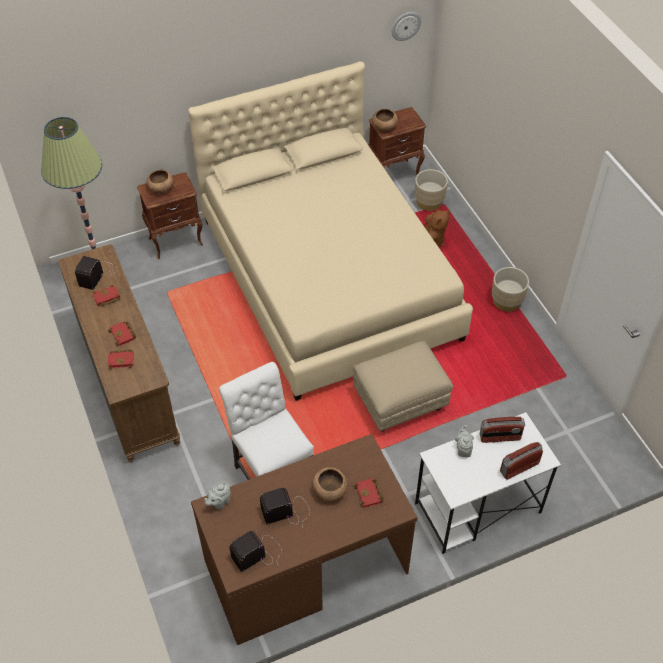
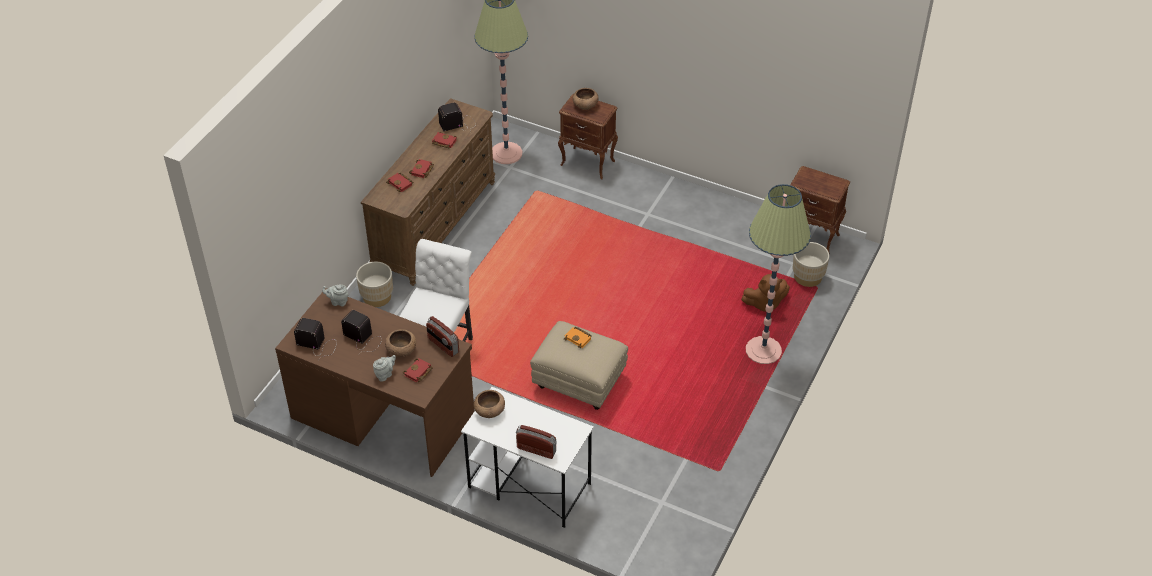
camera: 50 degrees right, 5 degrees down
beige bed [188,61,473,401] -> none
brown bowl [372,109,398,131] -> brown bowl moved to [474,390,505,418]
wall clock [392,12,421,41] -> none
grey teapot [455,425,474,457] -> grey teapot moved to [373,355,396,382]
radio [480,417,525,443] -> radio moved to [426,316,459,357]
beige planter [492,267,529,312] -> beige planter moved to [356,262,393,307]
none -> orange book [564,327,592,348]
none -> floor lamp [746,184,811,364]

